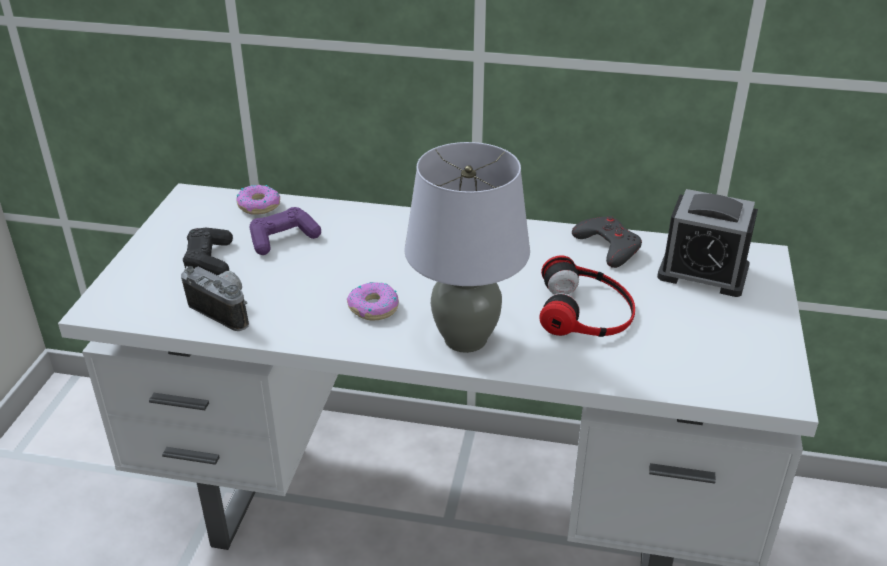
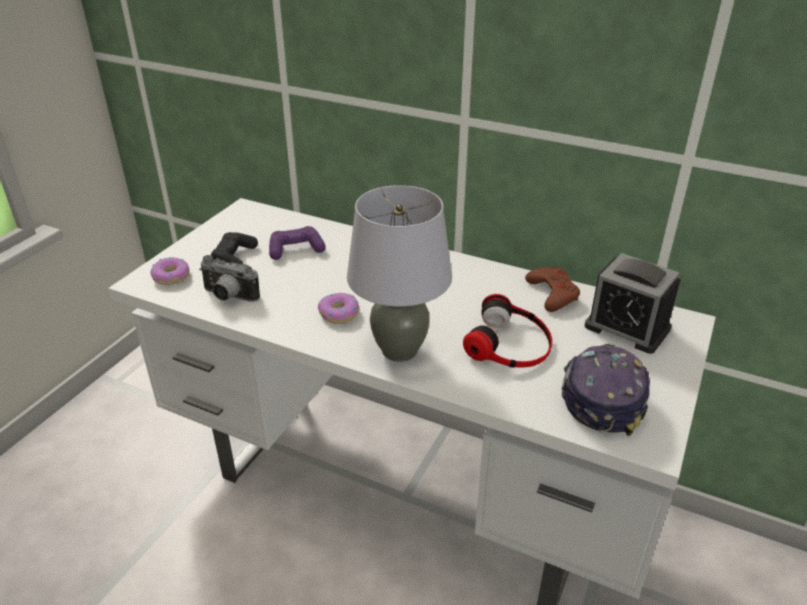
camera: 15 degrees right, 0 degrees up
camera [181,266,249,331] -> camera turned 150 degrees clockwise [199,255,260,302]
donut [236,185,280,215] -> donut moved to [150,257,189,285]
grey game controller [572,216,642,268] -> brown game controller [525,268,580,312]
none -> cap [562,344,650,436]

